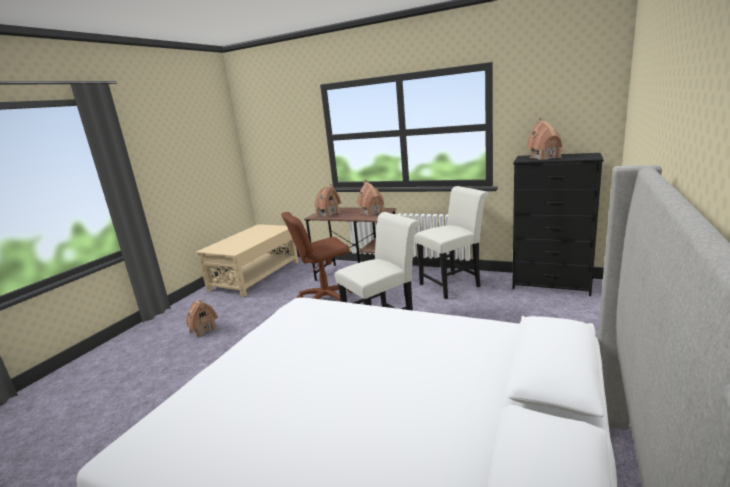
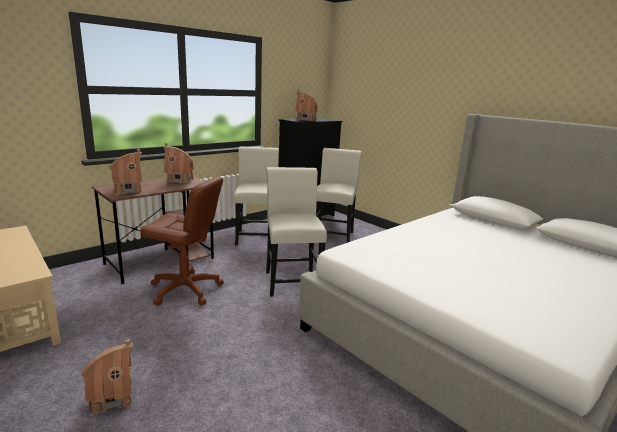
camera: 70 degrees left, 0 degrees up
brown office chair [281,212,352,302] -> brown office chair turned 75 degrees counterclockwise [140,177,224,305]
none -> white chair [316,148,362,243]

